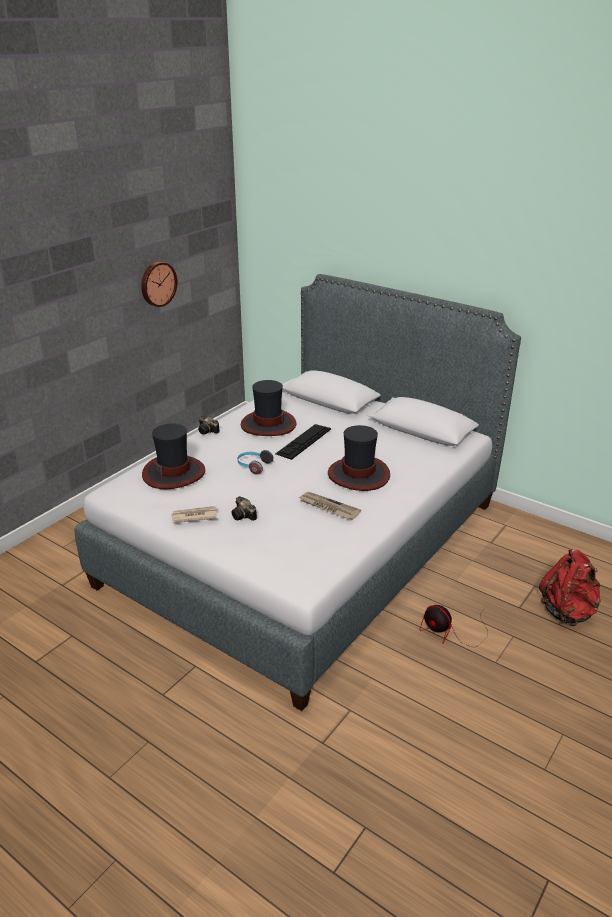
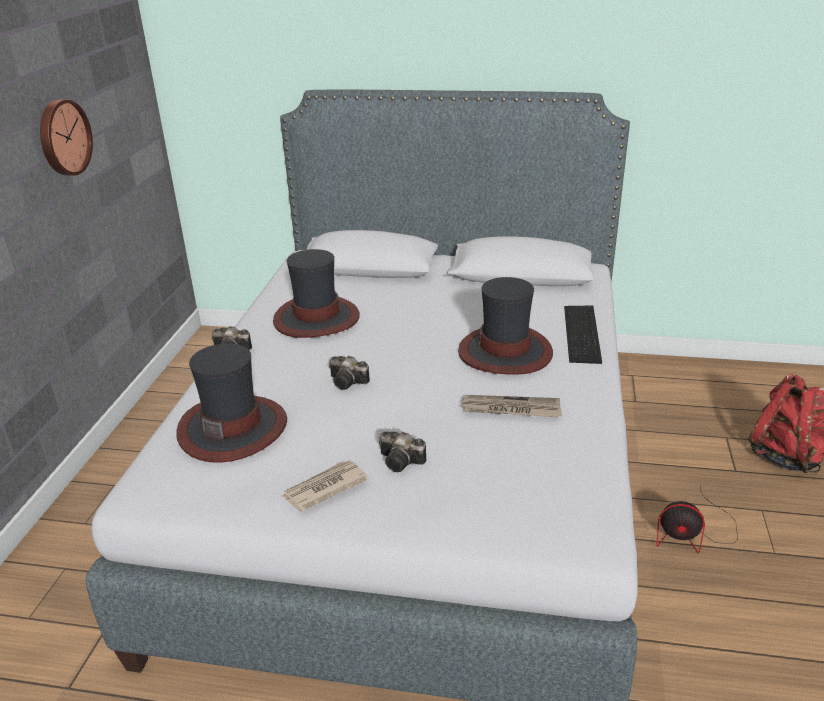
camera: 25 degrees left, 0 degrees up
headphones [237,450,273,475] -> camera [329,356,370,390]
keyboard [275,424,331,460] -> keyboard moved to [564,306,602,364]

